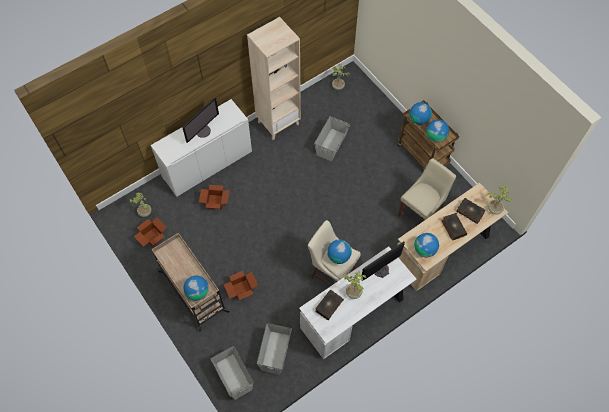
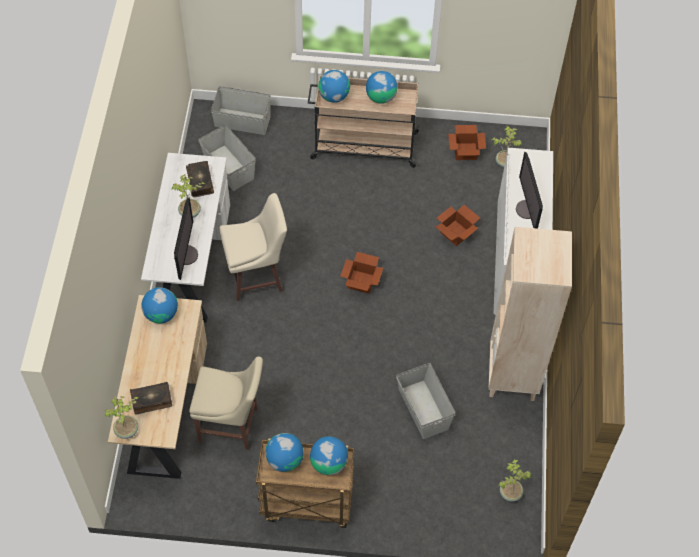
camera: 130 degrees right, 5 degrees down
cardboard box [224,271,258,300] -> cardboard box moved to [340,252,383,294]
globe [327,239,352,264] -> globe moved to [366,71,397,104]
beige chair [398,158,456,225] -> beige chair turned 75 degrees counterclockwise [189,356,263,450]
book [442,213,467,241] -> none

